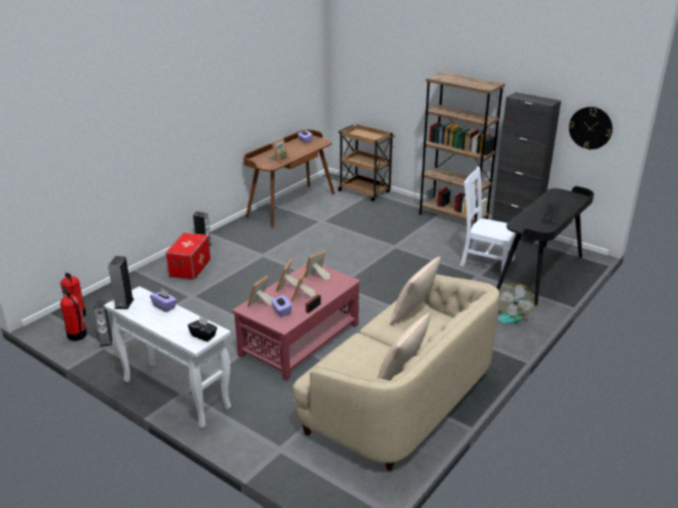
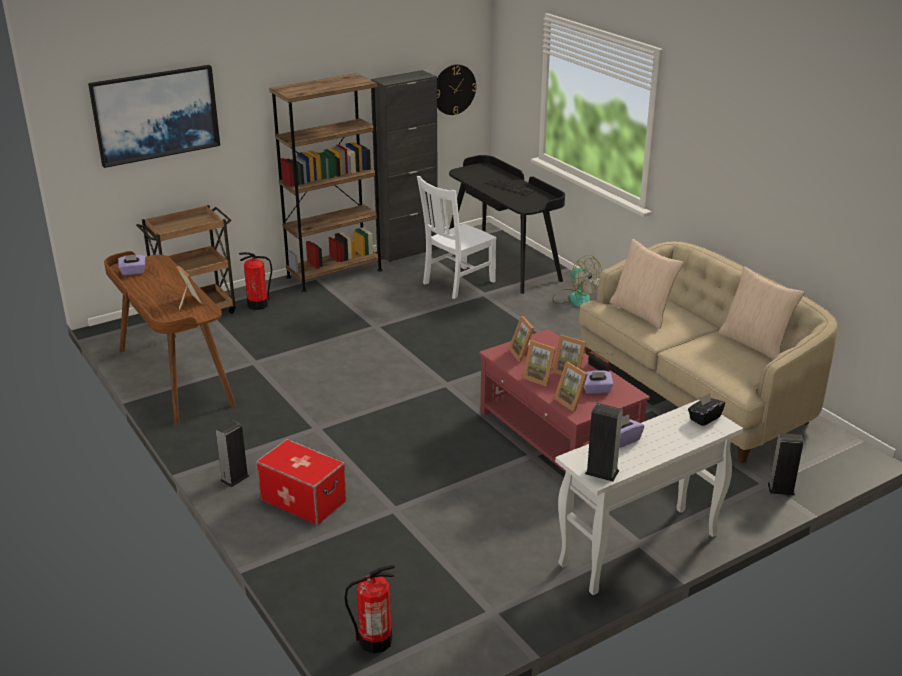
camera: 70 degrees left, 0 degrees up
fire extinguisher [60,285,87,341] -> fire extinguisher moved to [239,252,272,310]
speaker [94,300,112,347] -> speaker moved to [767,433,803,495]
none -> picture [88,65,220,168]

